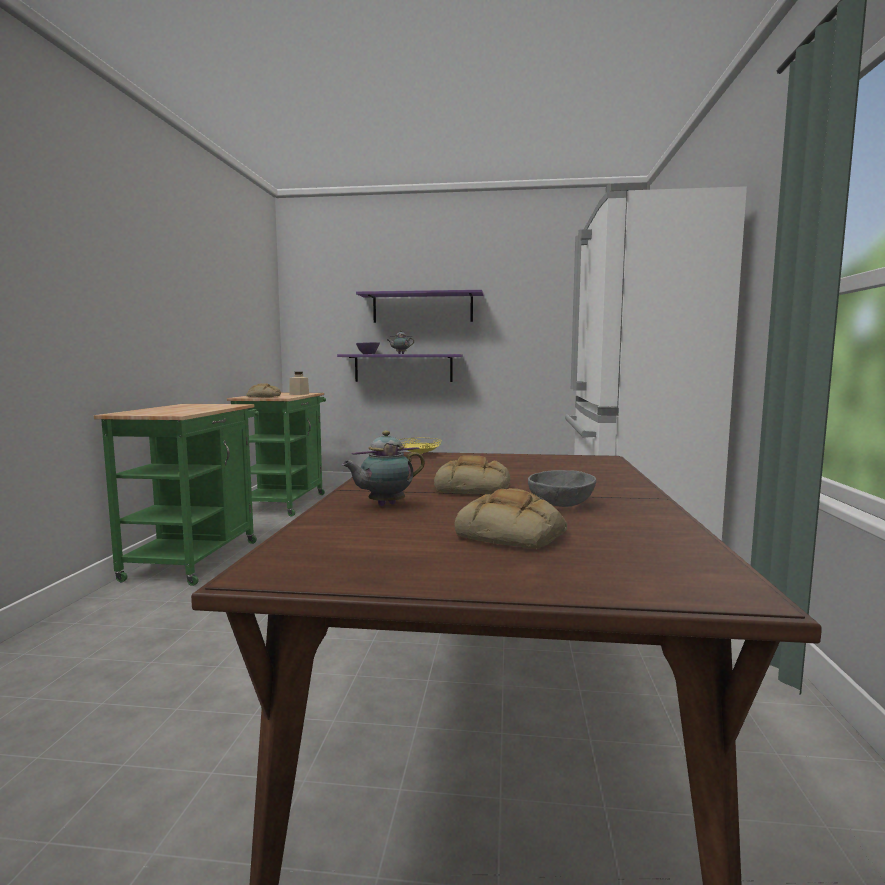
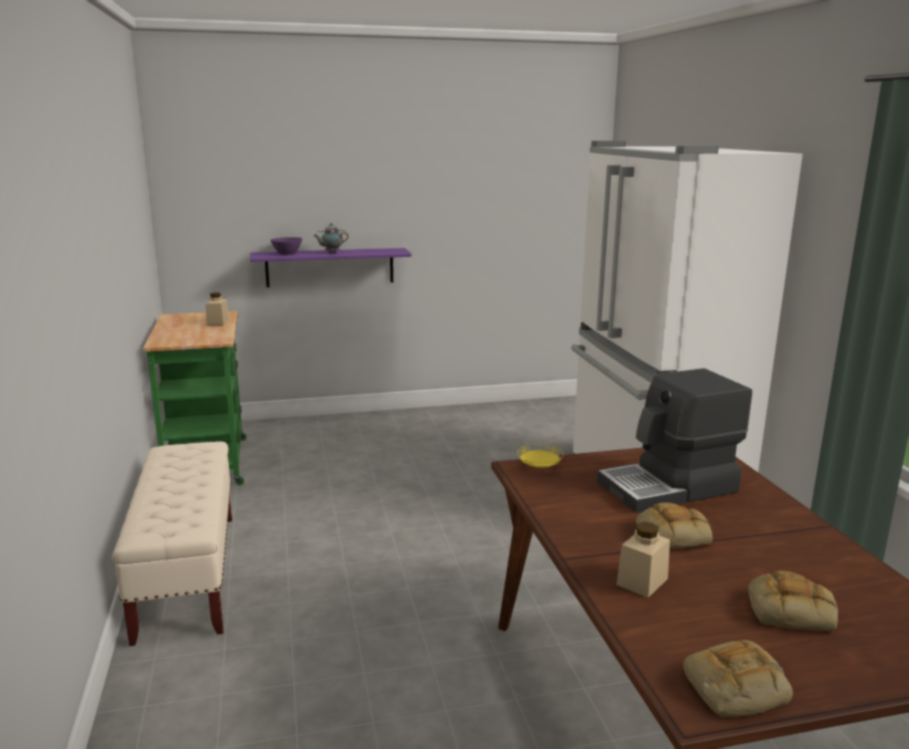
camera: 20 degrees left, 10 degrees up
green cart [94,404,259,586] -> beige bench [112,441,232,646]
bread [246,383,281,398] -> bread moved to [683,640,793,717]
teapot [342,430,425,506] -> beige jar [616,522,670,598]
purple shelf [356,290,484,323] -> none
grey bowl [528,470,596,507] -> none
none -> coffee machine [597,368,752,513]

